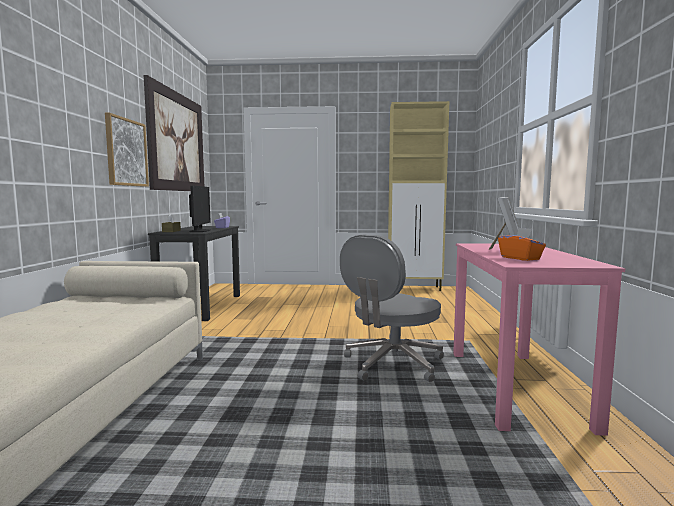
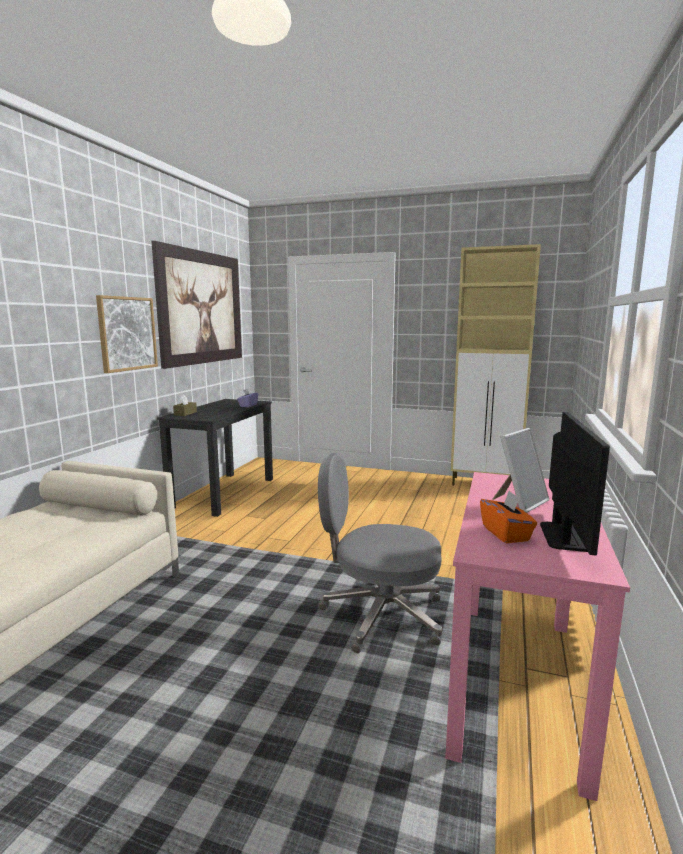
camera: 15 degrees right, 5 degrees up
monitor [189,185,211,232] -> monitor moved to [540,412,610,556]
grey office chair [340,234,444,382] -> grey office chair turned 45 degrees clockwise [318,453,442,654]

